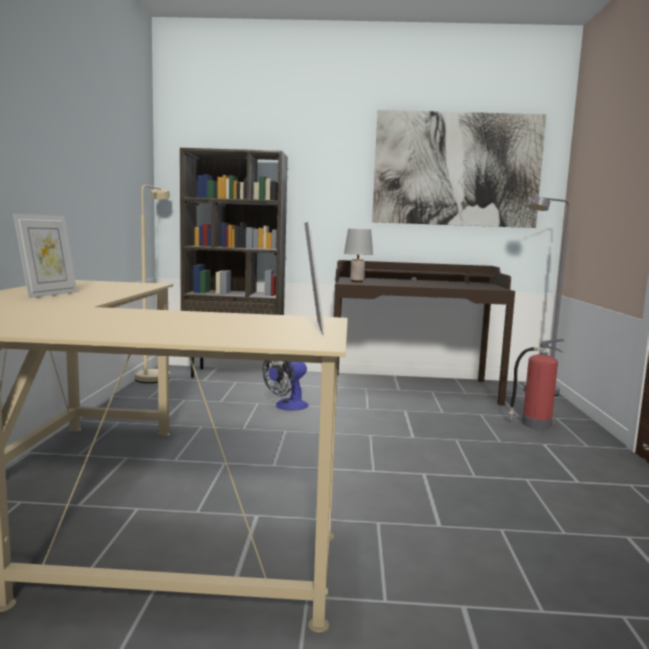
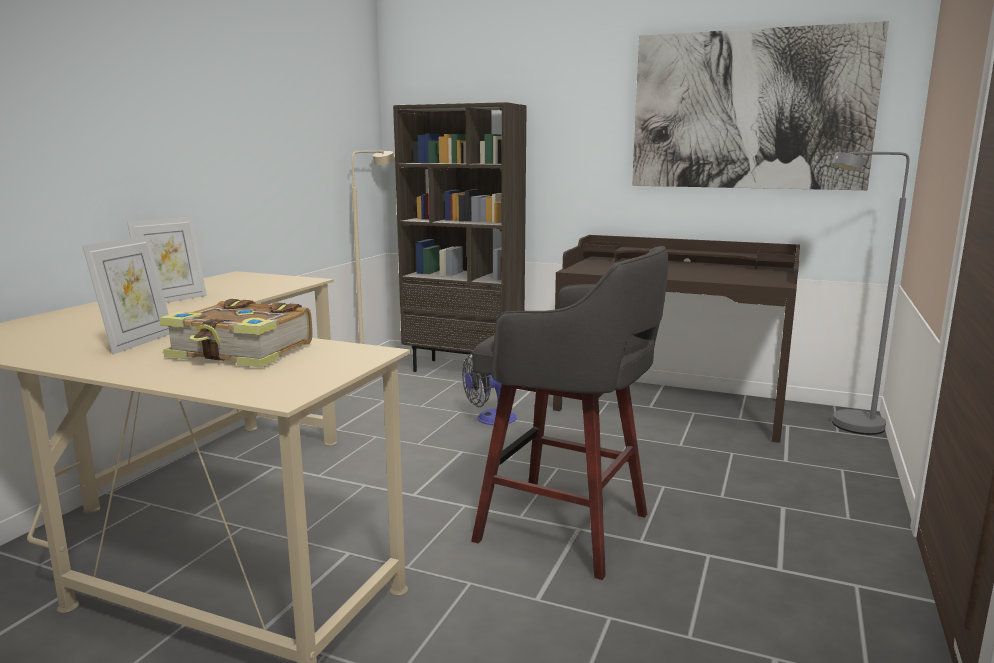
camera: 20 degrees right, 5 degrees up
picture frame [304,222,324,336] -> picture frame moved to [82,235,169,355]
grey table lamp [344,229,373,282] -> none
fire extinguisher [508,339,564,429] -> none
none -> book [159,299,313,368]
none -> grey stool [471,246,669,580]

